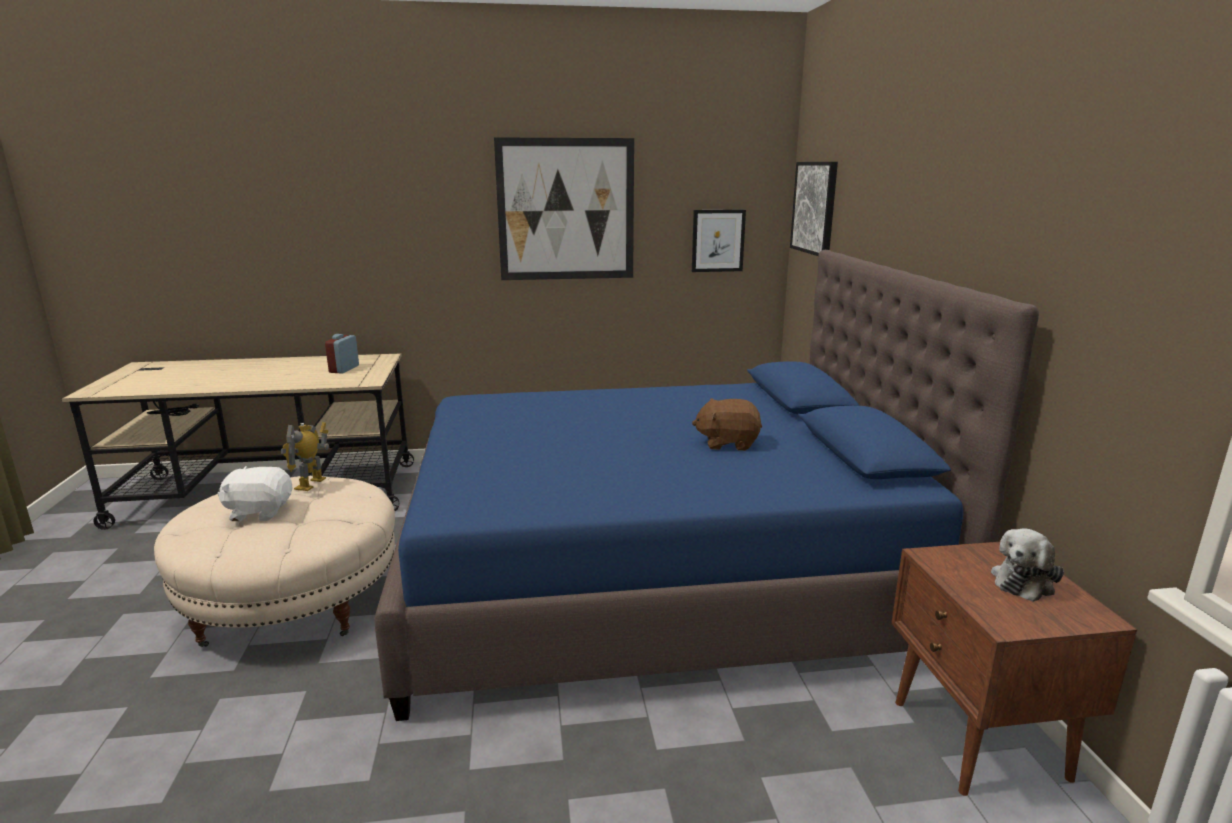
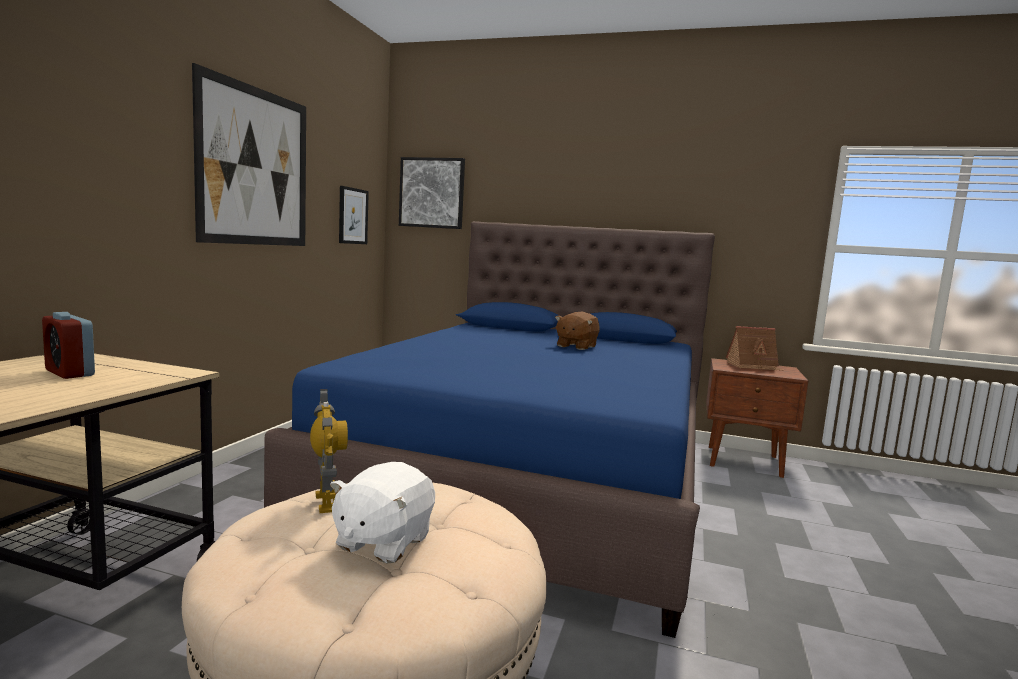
camera: 65 degrees left, 10 degrees down
toy robot [281,422,329,491] -> toy robot turned 150 degrees counterclockwise [310,389,348,513]
plush toy [991,528,1064,602] -> toy house [725,326,784,371]

